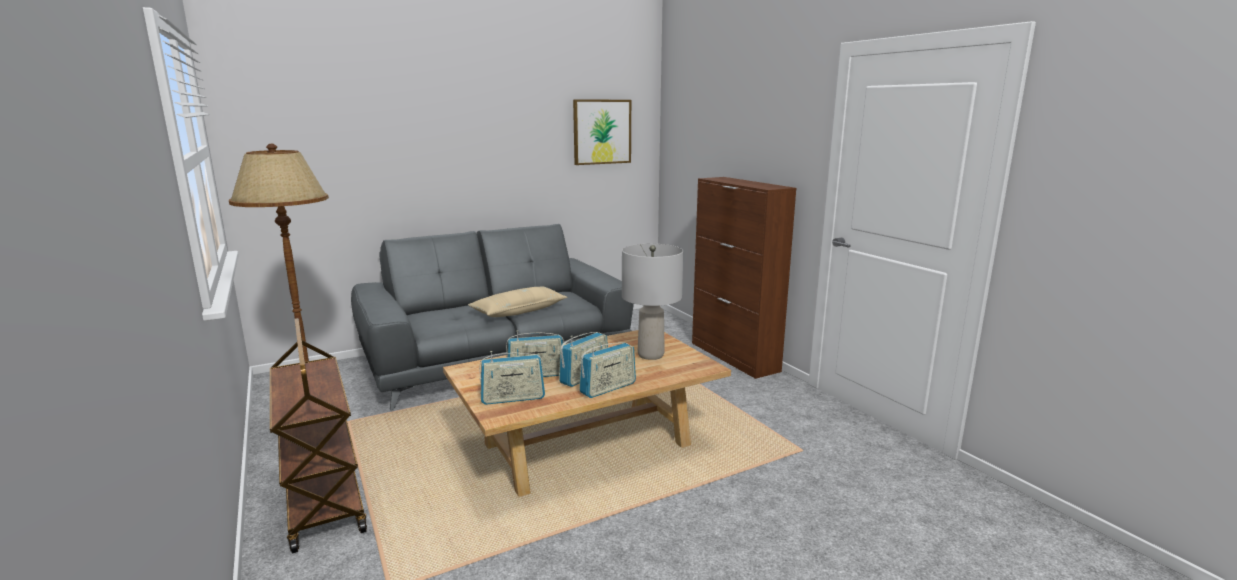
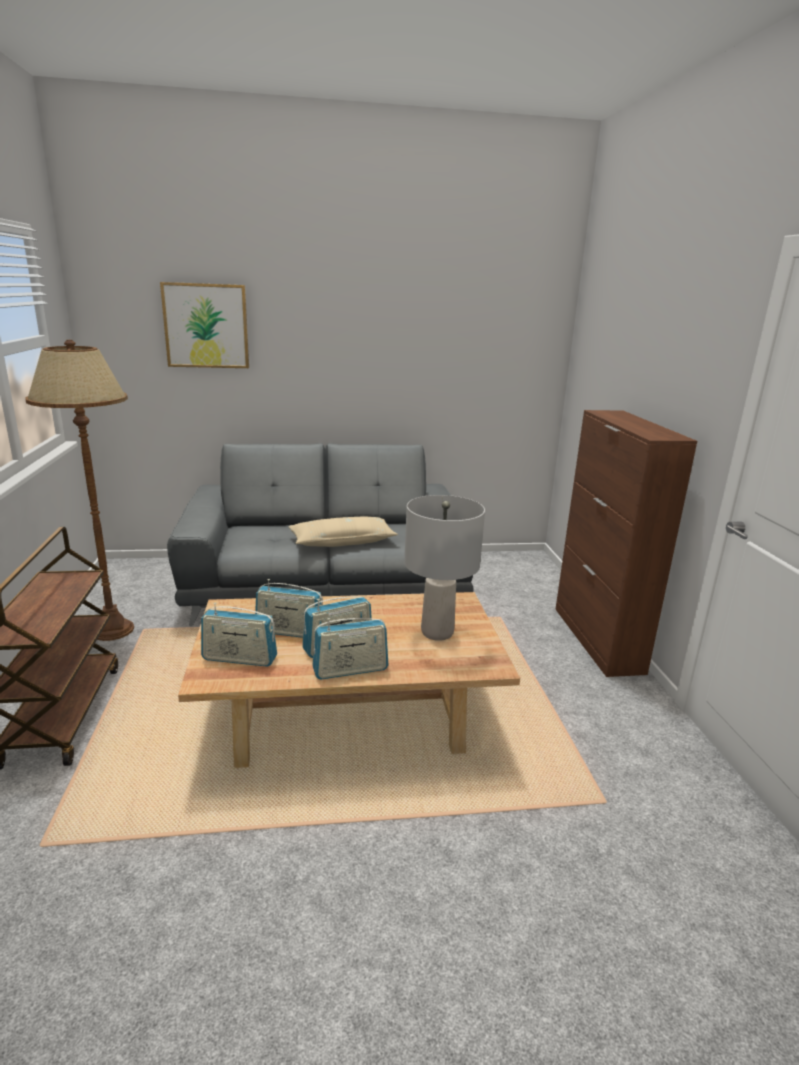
camera: 20 degrees right, 5 degrees up
picture [573,99,631,165] -> picture moved to [160,282,249,368]

